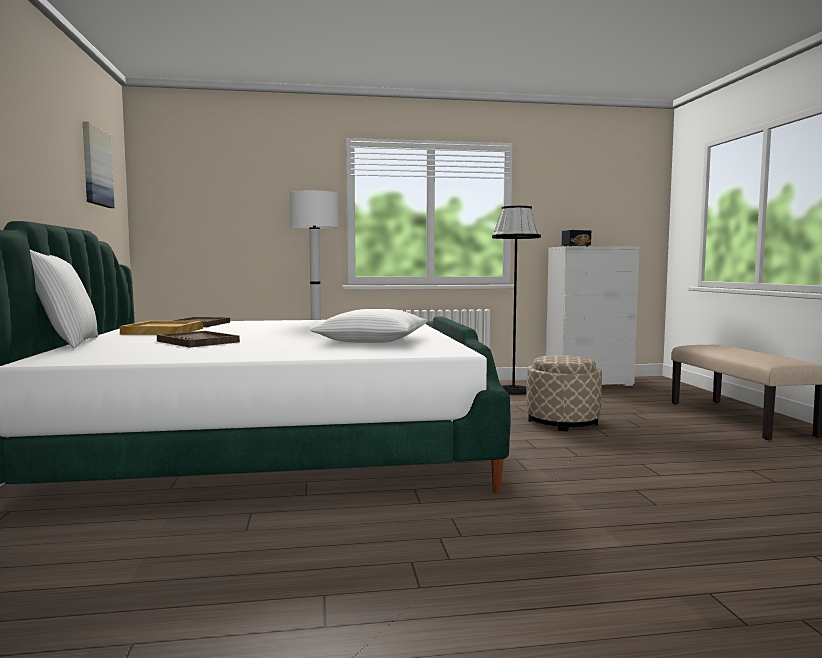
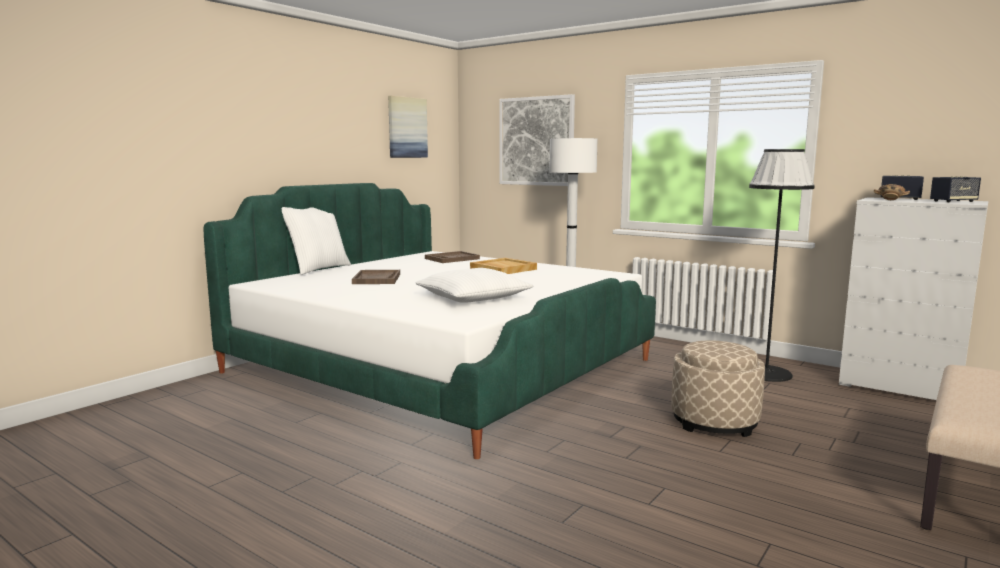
camera: 45 degrees right, 5 degrees up
beige tray [119,321,203,335] -> beige tray moved to [470,258,537,274]
none -> picture [500,94,575,186]
none -> speaker [930,176,981,202]

